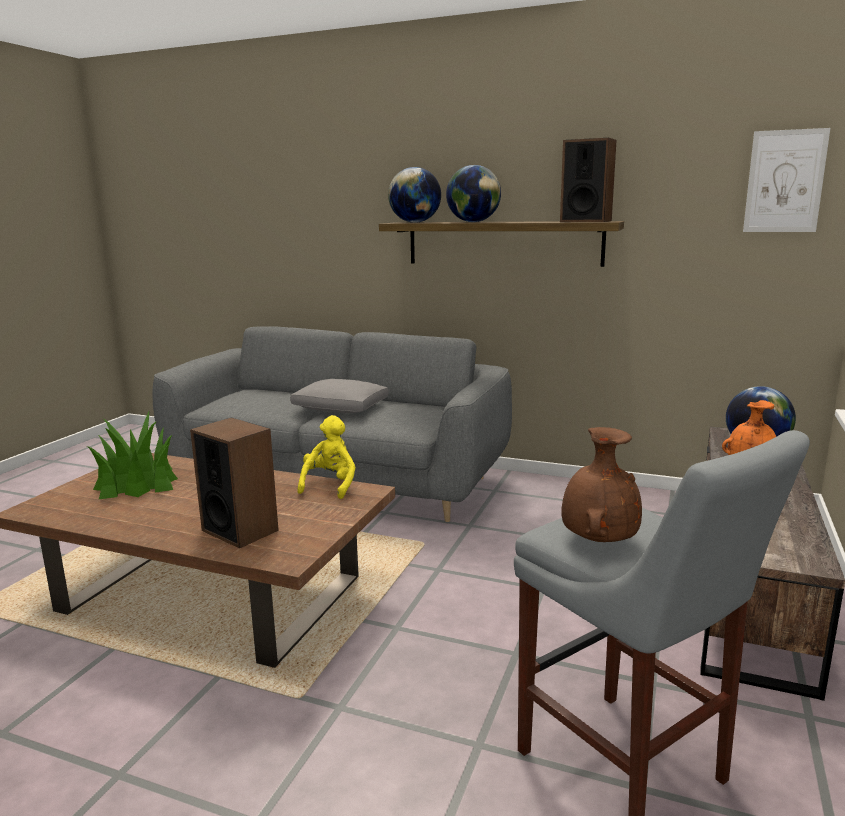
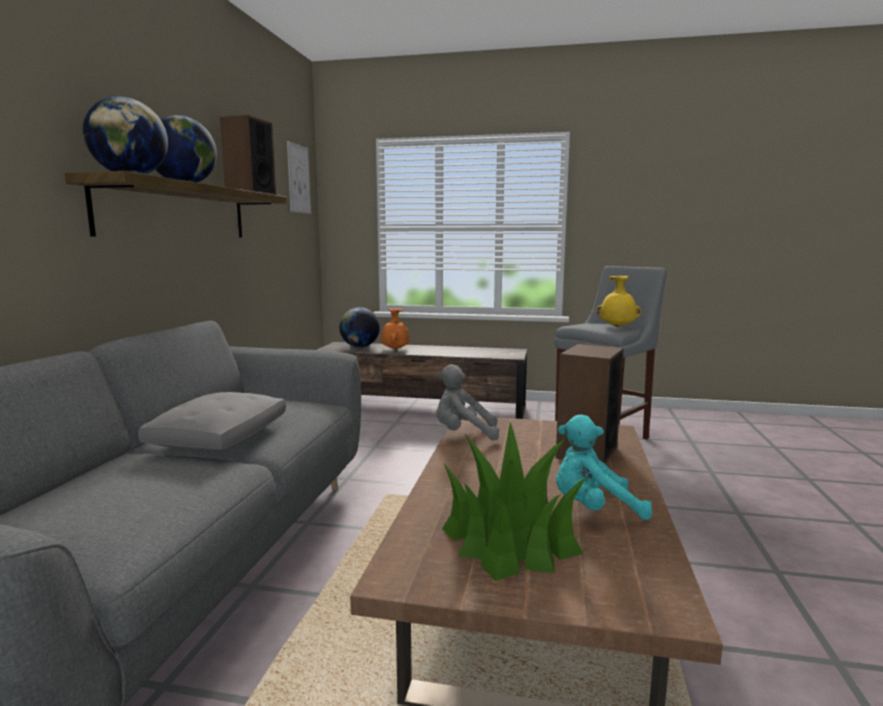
camera: 100 degrees left, 5 degrees down
yellow plush toy [297,415,356,499] -> grey plush toy [436,364,499,440]
brown vase [561,427,642,542] -> yellow vase [596,276,641,327]
none -> turquoise plush toy [556,415,652,520]

